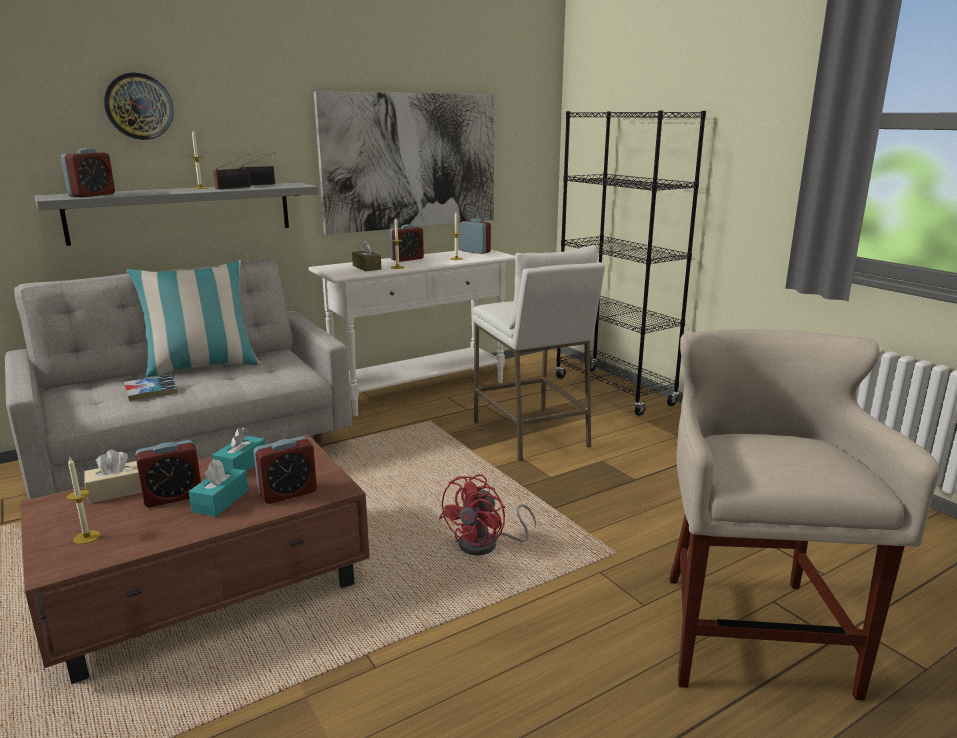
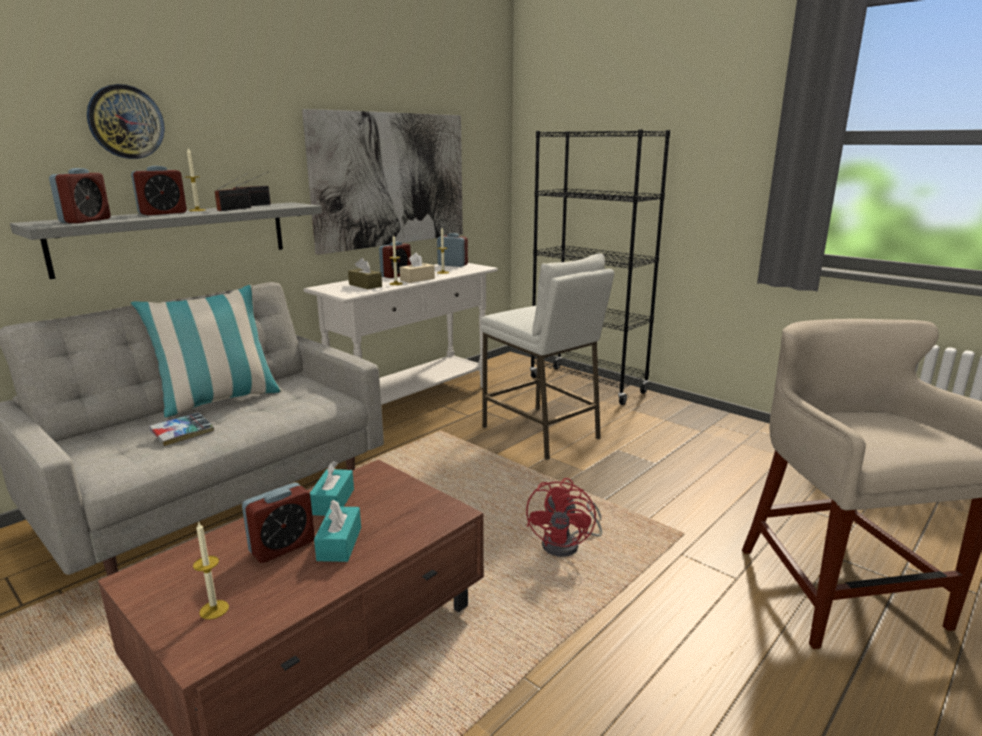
camera: 15 degrees left, 0 degrees up
beige tissue box [84,450,142,504] -> beige tissue box moved to [400,253,435,283]
alarm clock [253,436,317,504] -> alarm clock moved to [131,166,187,215]

